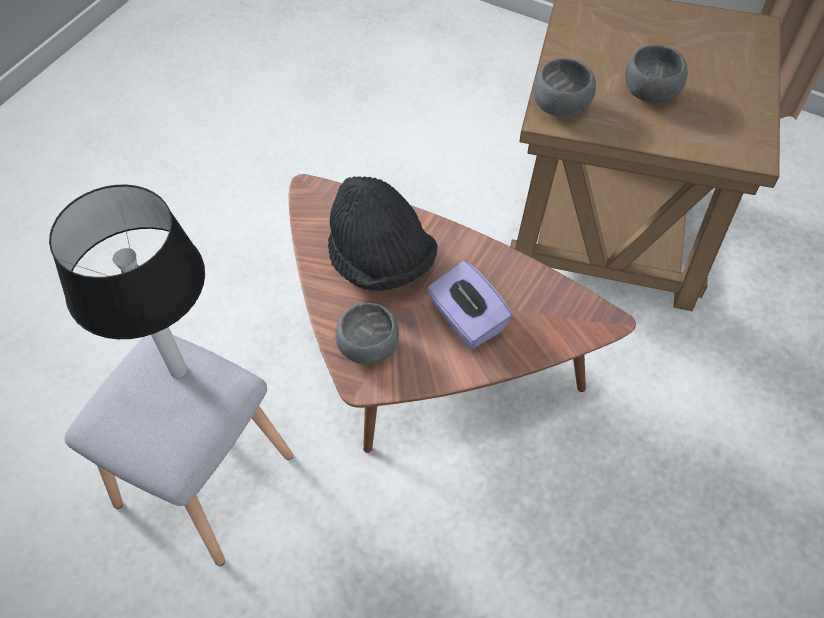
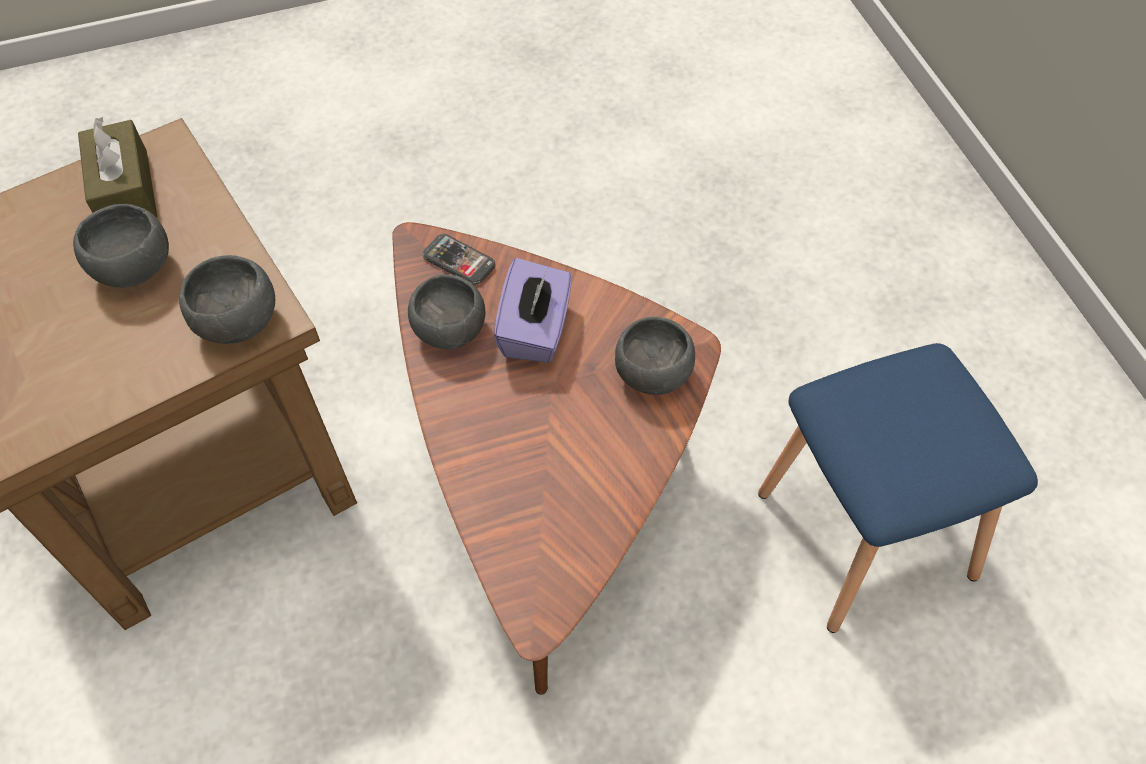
camera: 135 degrees left, 0 degrees up
table lamp [49,185,205,378] -> none
grey stool [65,335,293,566] -> blue stool [758,343,1038,633]
black hat [328,176,438,291] -> none
none -> brown tissue box [78,117,157,218]
none -> grey bowl [408,274,485,349]
none -> phone [423,234,495,285]

